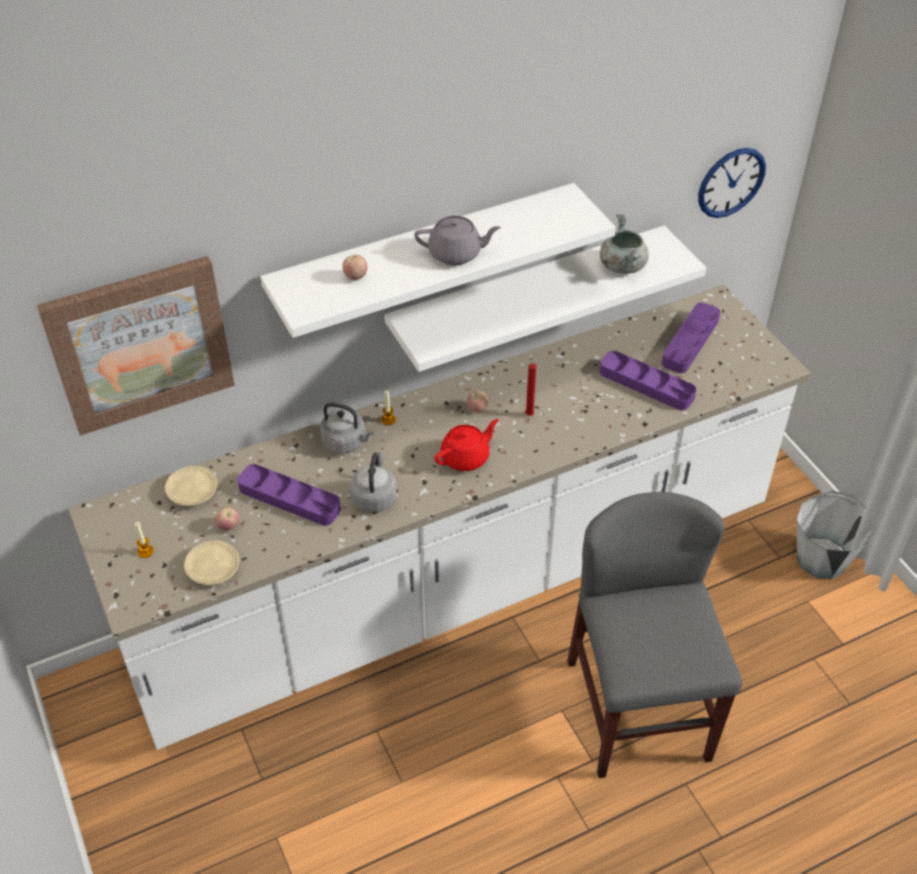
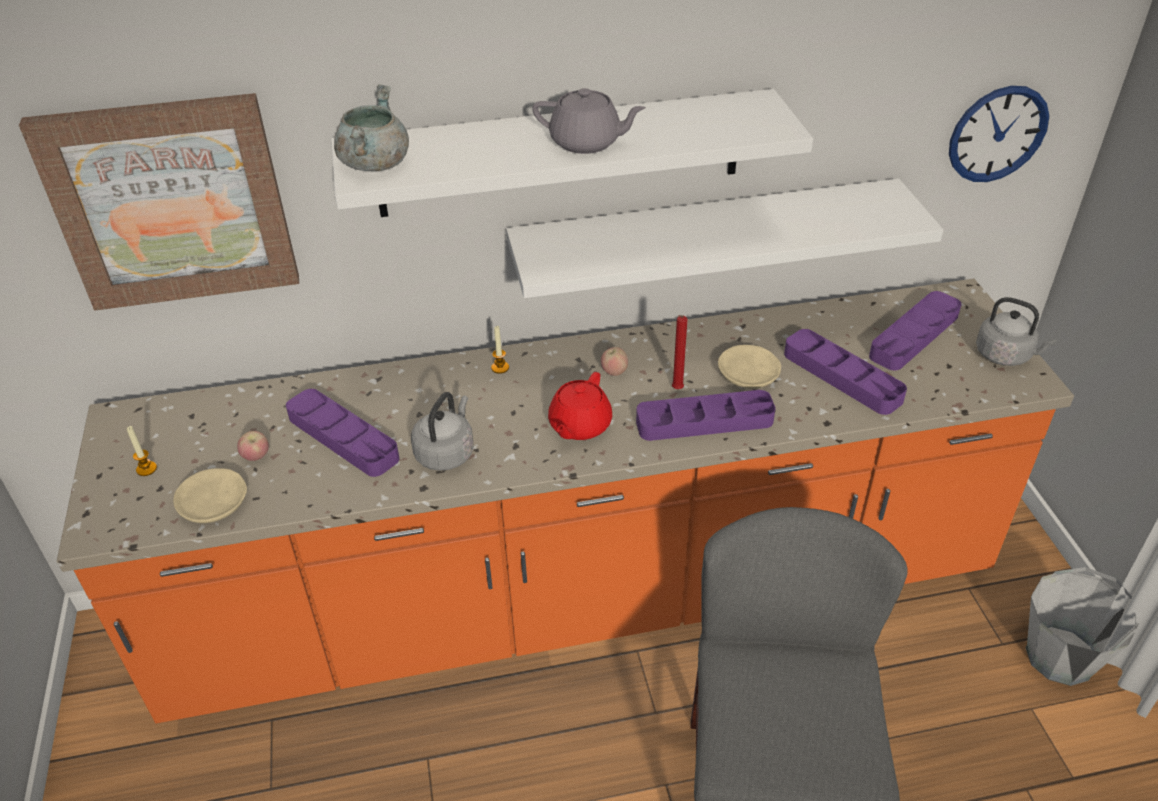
camera: 15 degrees right, 5 degrees down
white counter [68,285,810,750] -> orange counter [57,279,1074,723]
beige plate [165,466,218,507] -> beige plate moved to [718,345,781,388]
grey kettle [320,403,374,454] -> grey kettle moved to [976,297,1057,366]
apple [342,255,367,281] -> none
red teapot [434,419,499,471] -> red teapot turned 135 degrees clockwise [548,372,612,440]
grey cooking pot [600,214,649,274] -> grey cooking pot moved to [334,84,409,171]
none -> purple tray [636,390,776,441]

